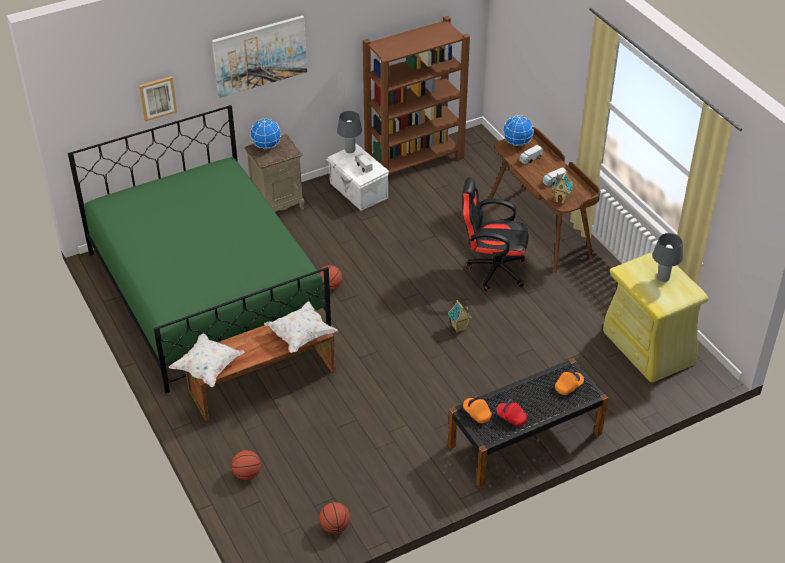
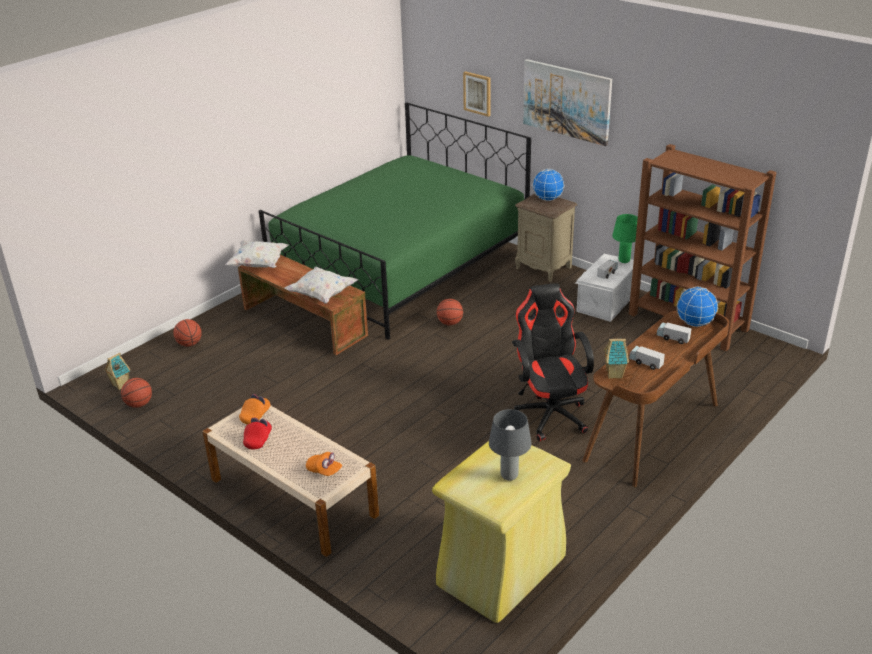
camera: 70 degrees right, 10 degrees down
grey table lamp [337,111,362,153] -> green table lamp [612,214,638,263]
toy house [448,300,471,333] -> toy house moved to [104,353,130,390]
black bench [448,358,608,488] -> beige bench [202,405,379,557]

